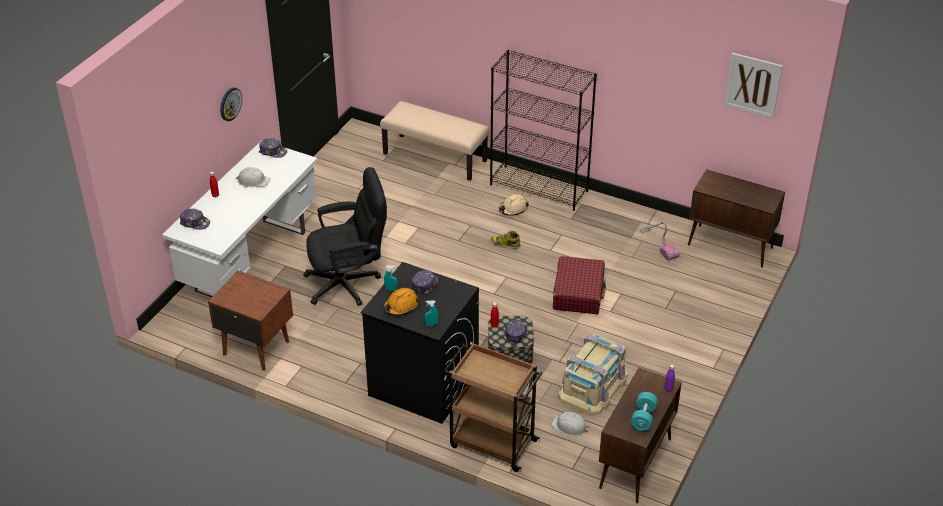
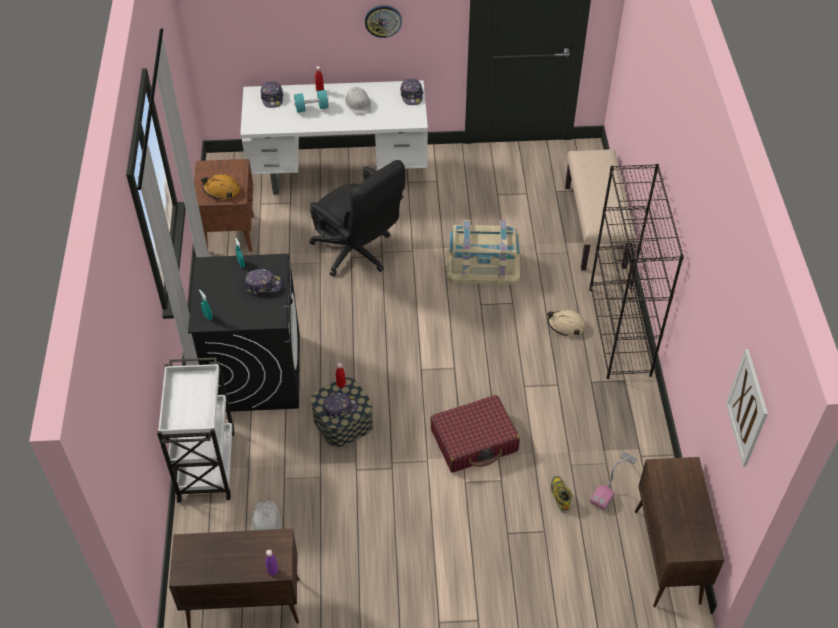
camera: 60 degrees right, 10 degrees up
orange hard hat [383,288,420,316] -> orange hard hat moved to [201,174,240,200]
brown cart [444,342,542,472] -> white cart [157,358,234,503]
boot [490,230,520,249] -> boot moved to [550,476,572,513]
beige storage box [558,334,628,416] -> beige storage box moved to [446,220,520,286]
turquoise dumbbell [631,392,658,431] -> turquoise dumbbell moved to [294,90,329,113]

